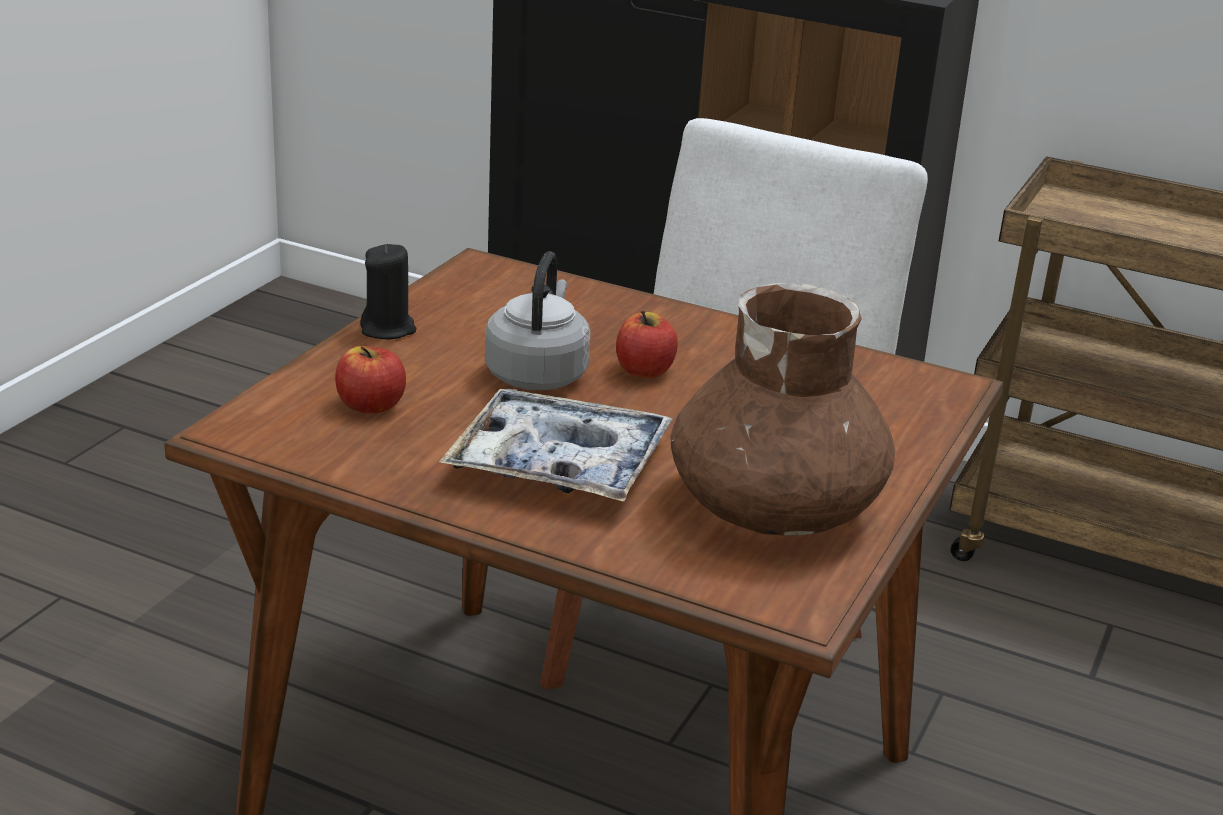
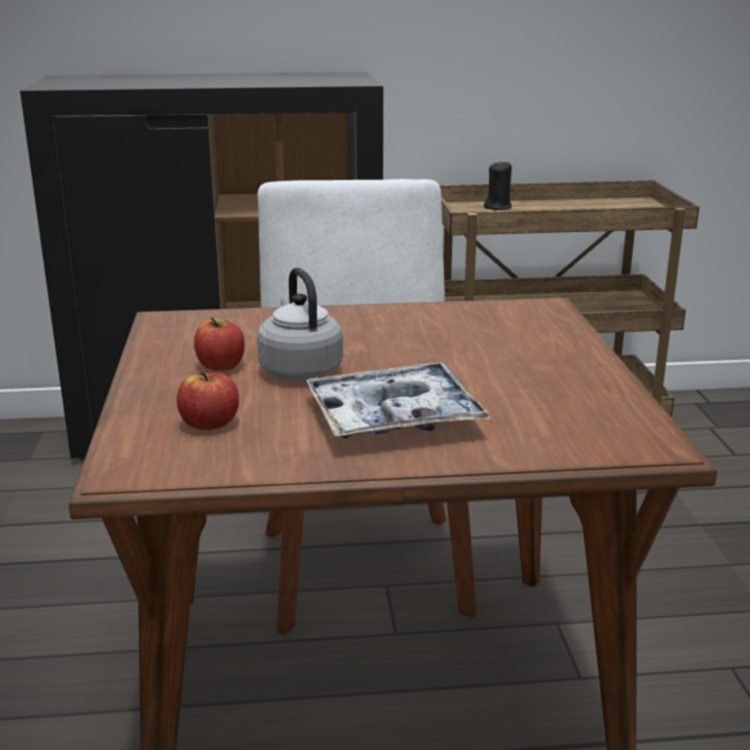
camera: 30 degrees left, 5 degrees down
black candle [360,243,417,339] -> black candle moved to [484,161,512,210]
apple [616,310,678,379] -> apple moved to [194,317,245,371]
brown vase [670,283,895,536] -> none

